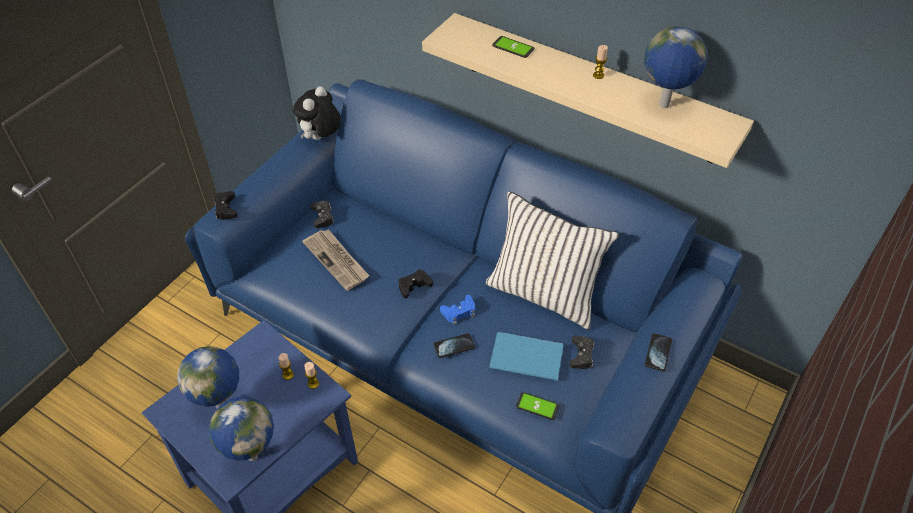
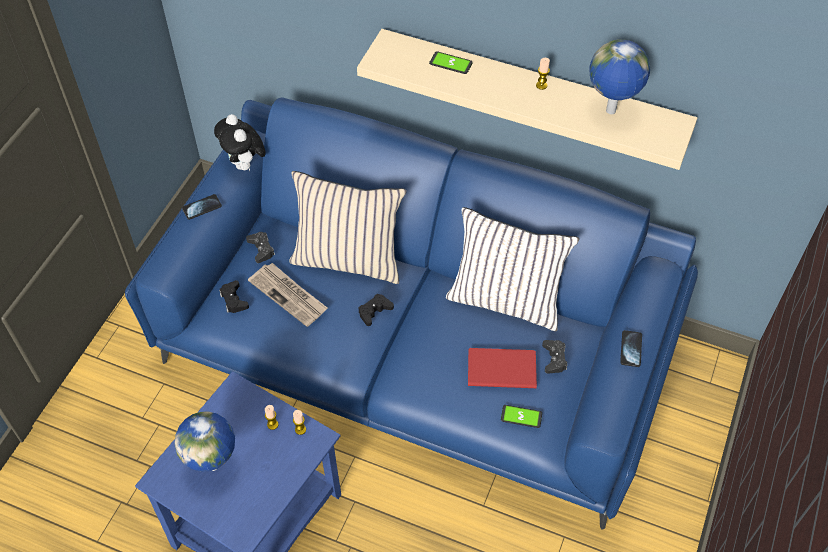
camera: 10 degrees left, 5 degrees up
globe [209,397,274,461] -> none
black game controller [213,191,238,220] -> black game controller moved to [219,280,249,313]
plush toy [293,86,341,140] -> plush toy turned 45 degrees counterclockwise [214,114,266,171]
phone [433,333,475,358] -> phone moved to [182,194,222,220]
blue game controller [440,295,475,325] -> none
blue book [489,332,563,381] -> red book [468,348,537,388]
none -> beige pillow [289,171,406,284]

